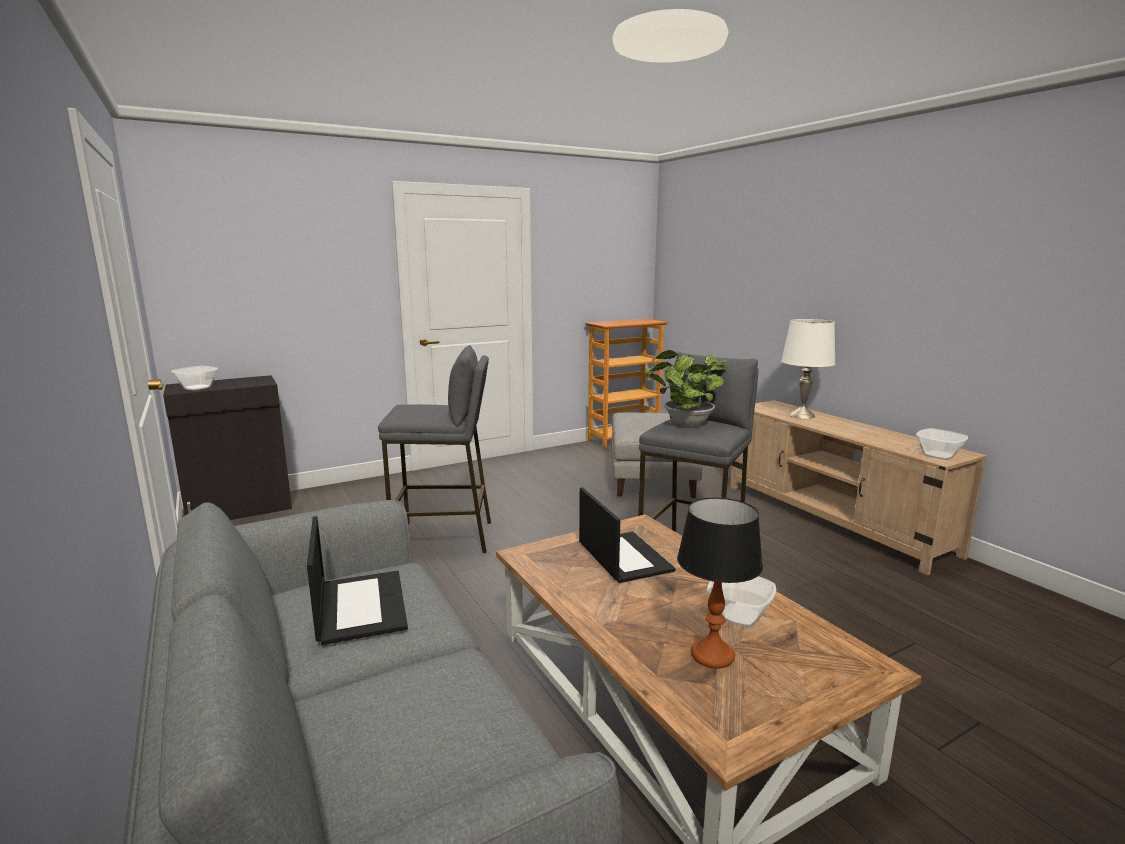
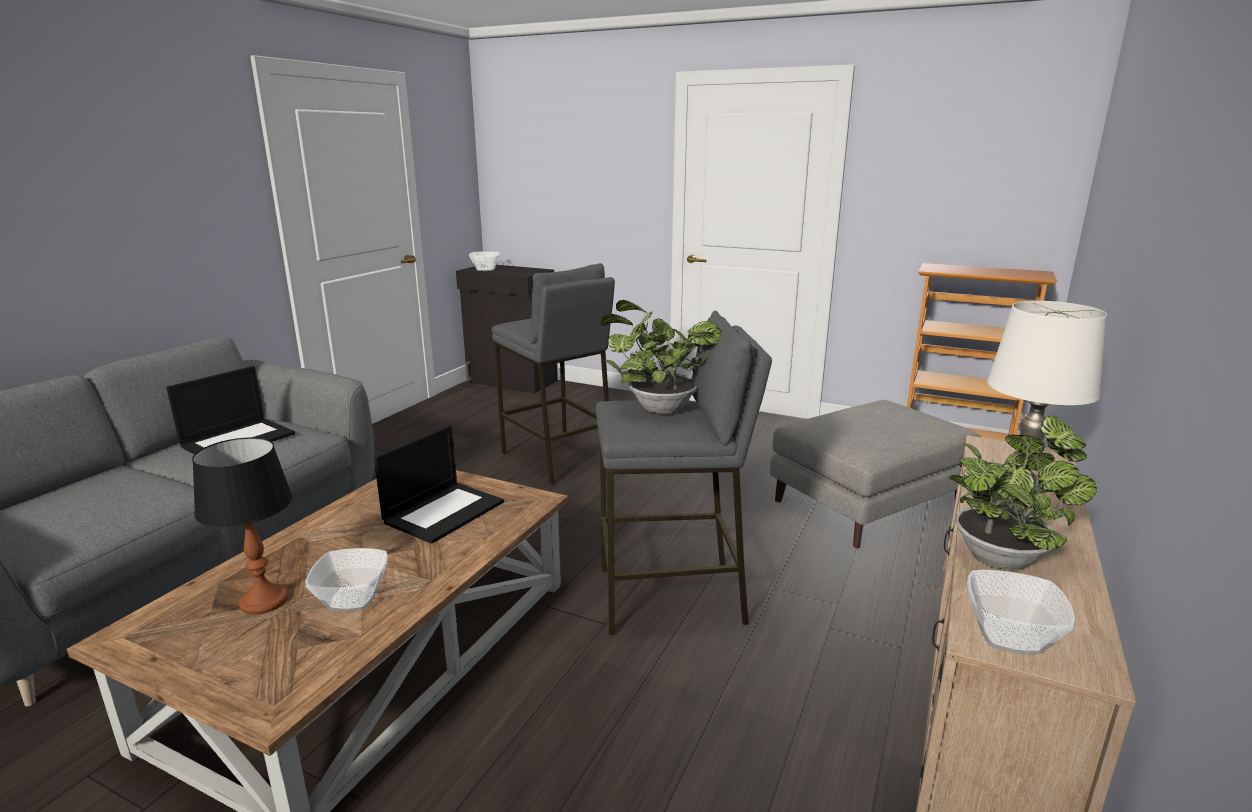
camera: 55 degrees right, 5 degrees up
none -> potted plant [949,415,1097,570]

